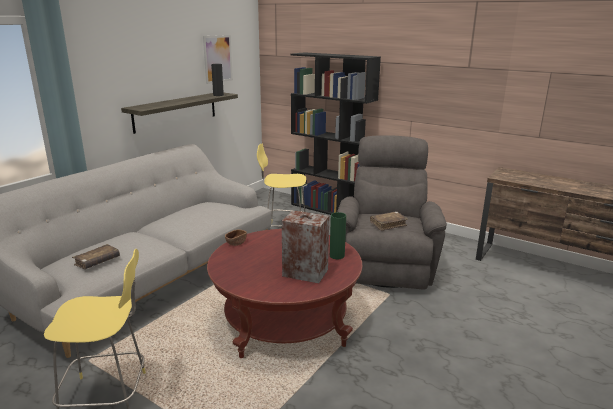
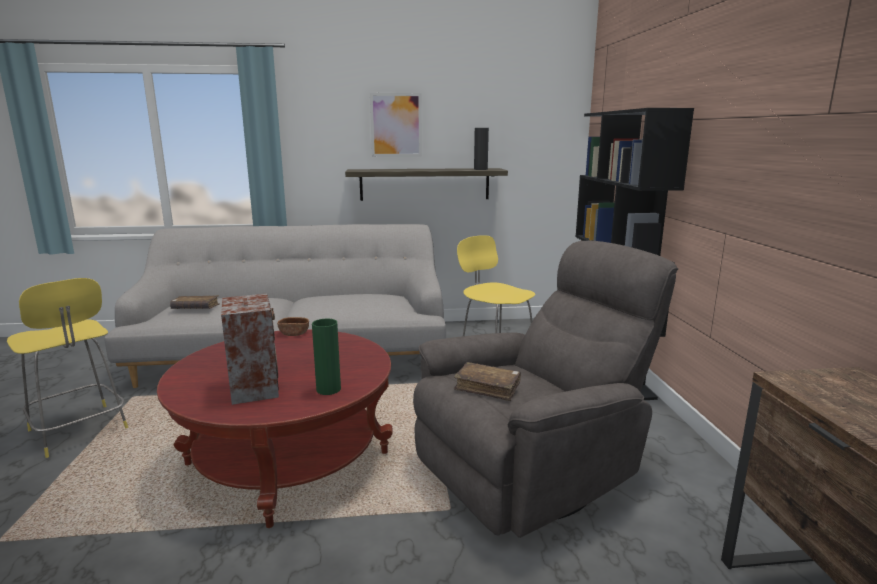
camera: 50 degrees right, 5 degrees down
picture [203,35,233,84] -> picture moved to [370,93,422,157]

